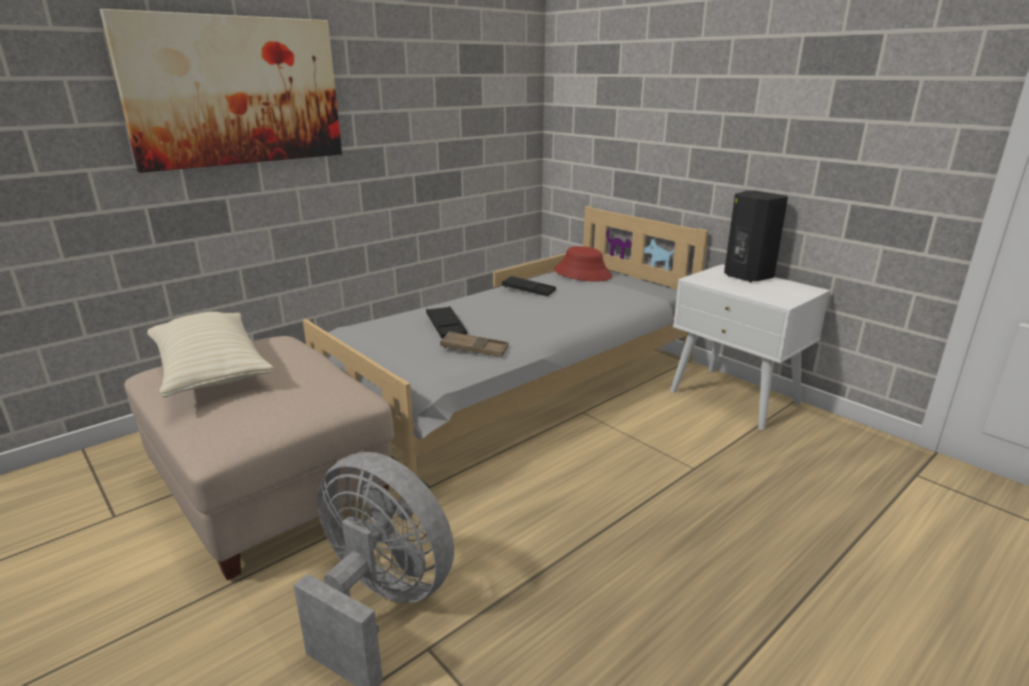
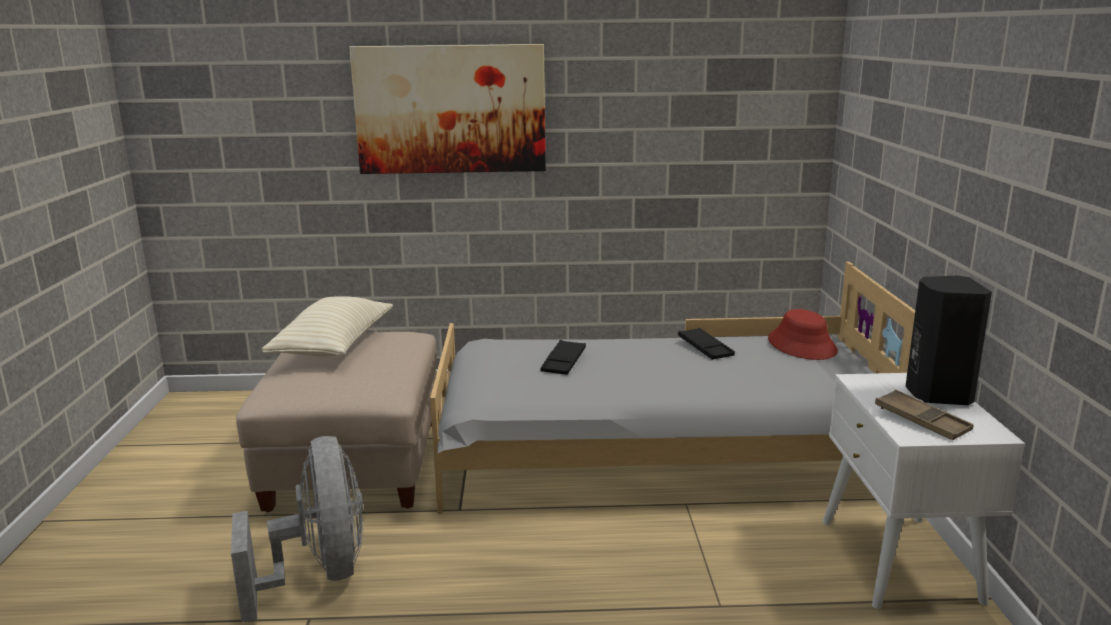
camera: 40 degrees right, 5 degrees down
brown tray [440,331,509,357] -> brown tray moved to [875,390,974,440]

